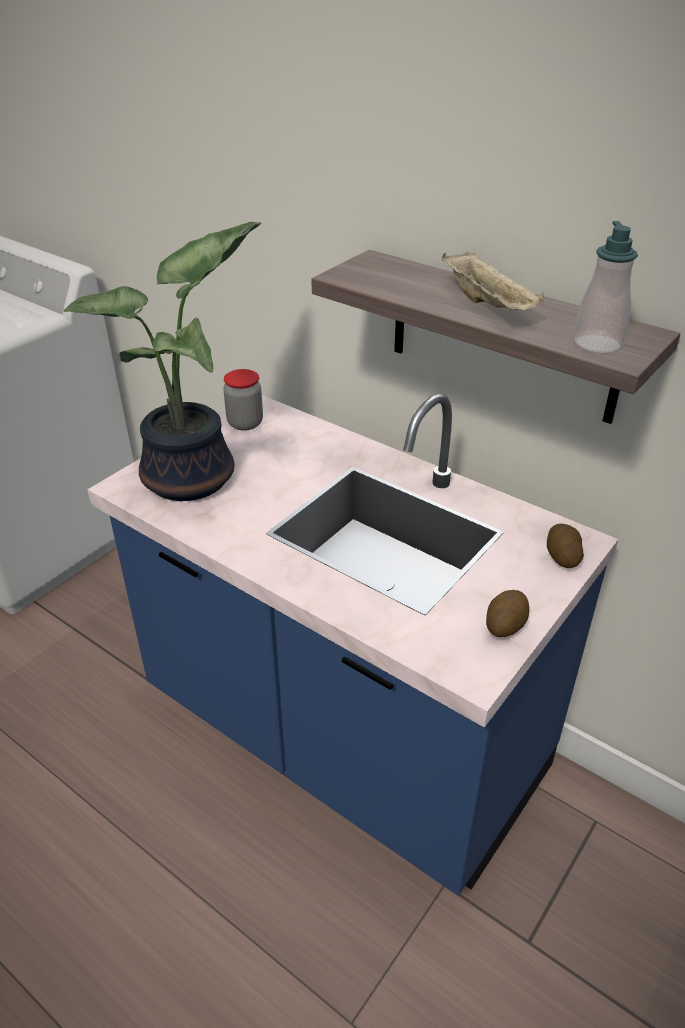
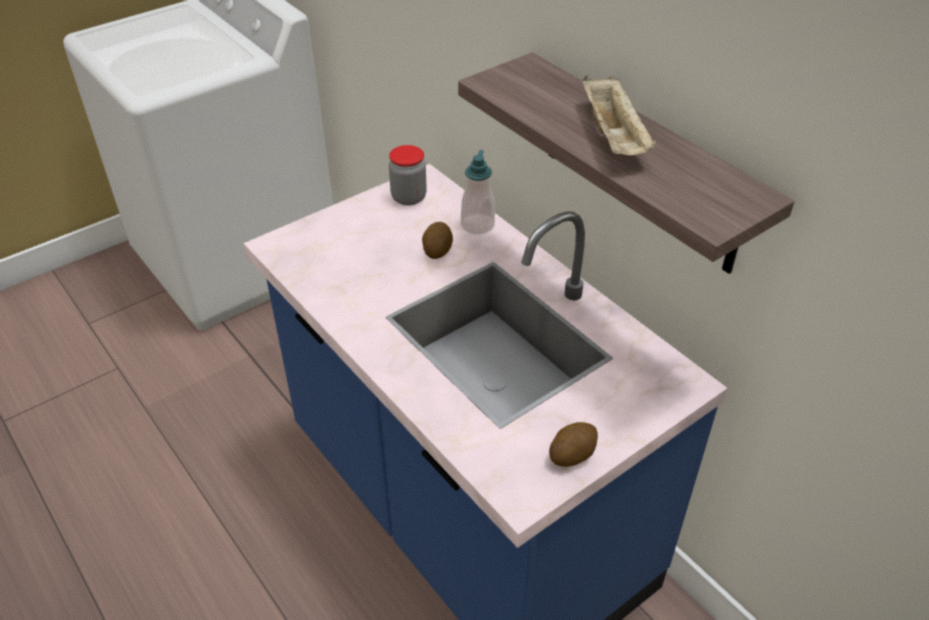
camera: 15 degrees right, 5 degrees up
potted plant [63,222,261,501] -> none
potato [547,524,584,568] -> potato moved to [422,222,453,259]
soap dispenser [574,221,638,353] -> soap dispenser moved to [461,150,495,234]

